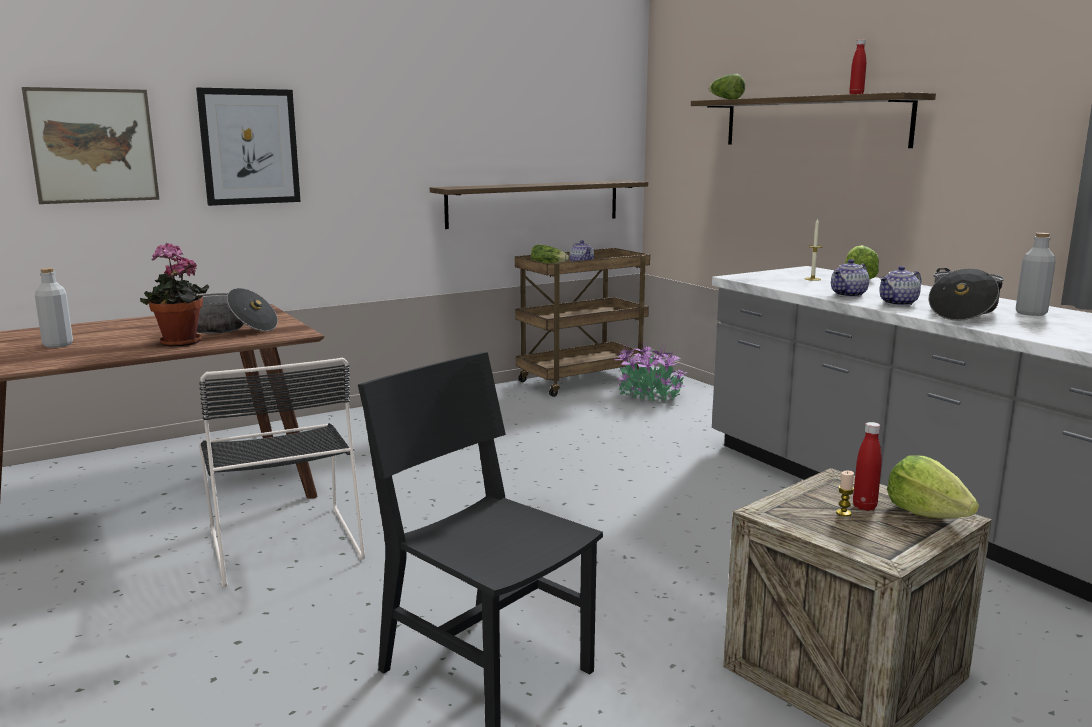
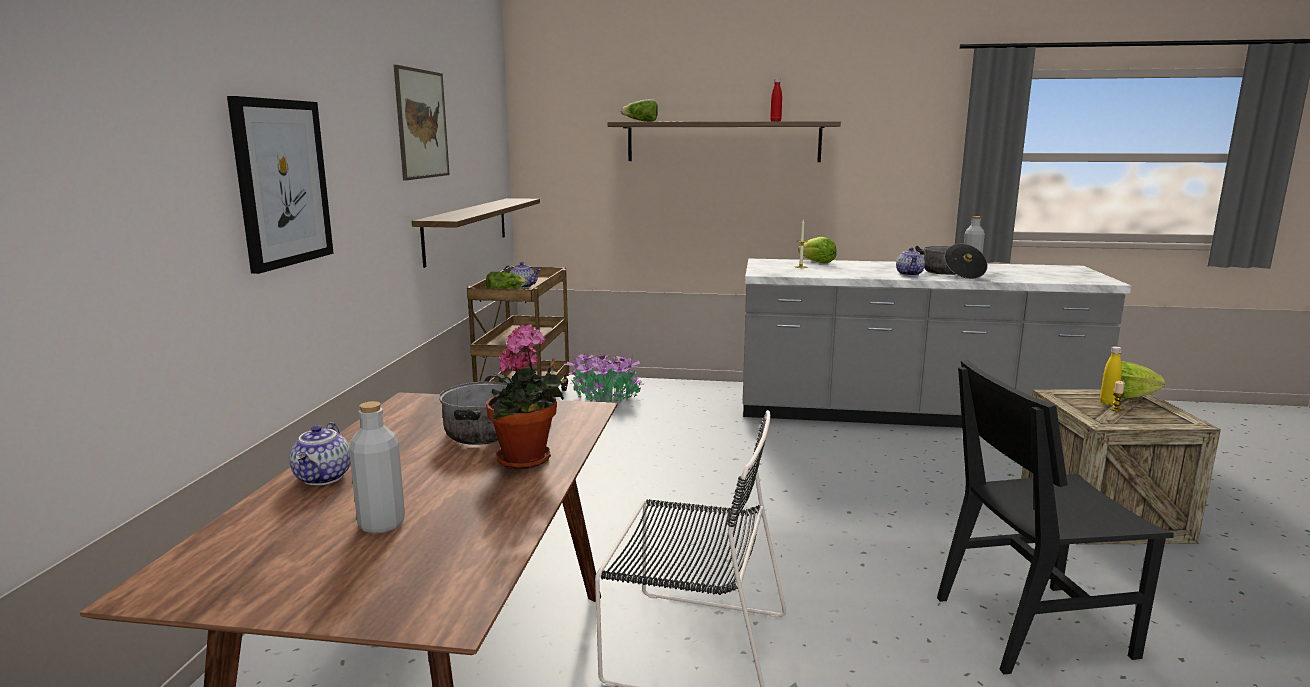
camera: 50 degrees left, 0 degrees up
picture [22,87,160,204] -> picture moved to [394,65,450,180]
teapot [831,259,869,297] -> teapot moved to [289,422,351,485]
red bottle [853,422,882,511] -> yellow bottle [1100,347,1122,405]

